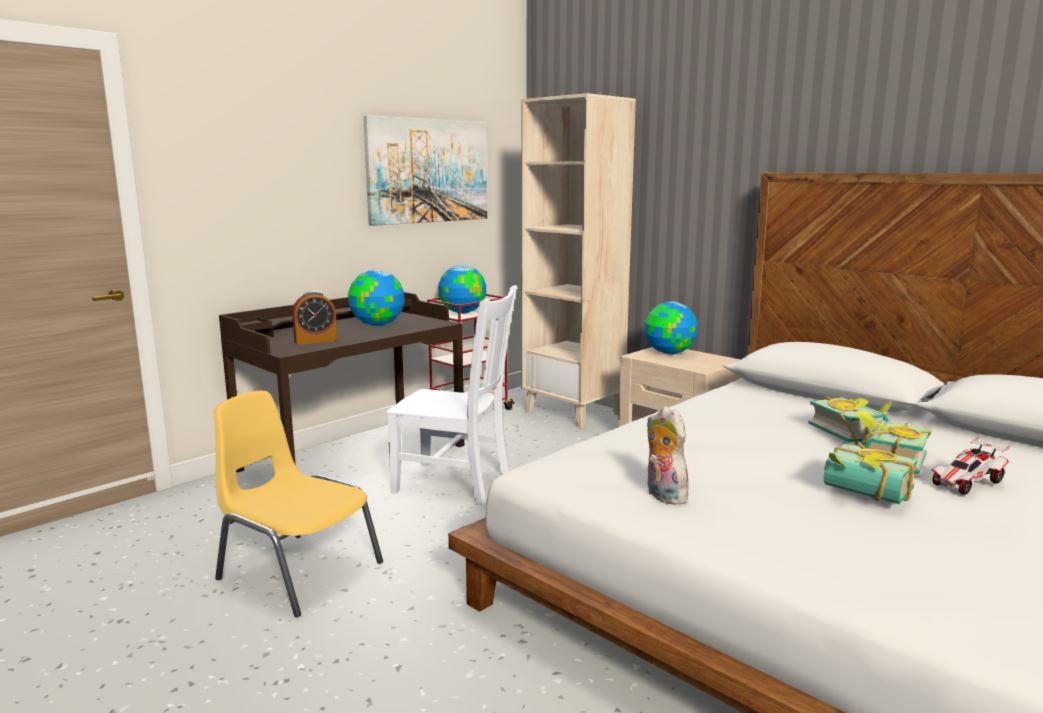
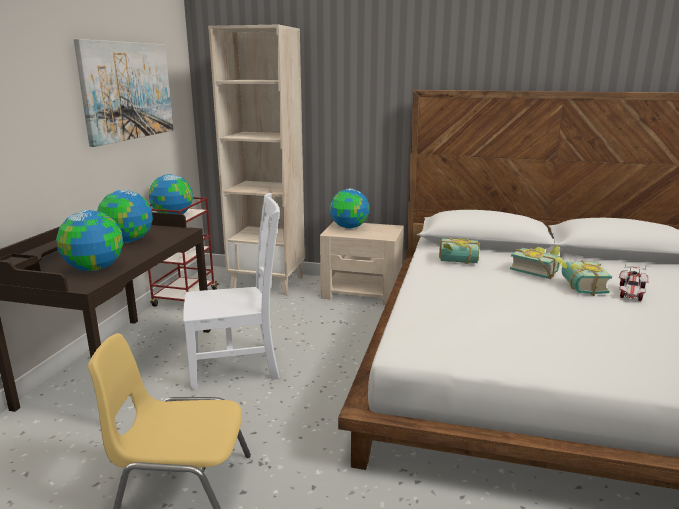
camera: 30 degrees left, 5 degrees up
alarm clock [292,291,338,345] -> globe [56,210,123,271]
plush toy [646,406,689,505] -> none
book [824,443,918,504] -> book moved to [439,238,480,264]

